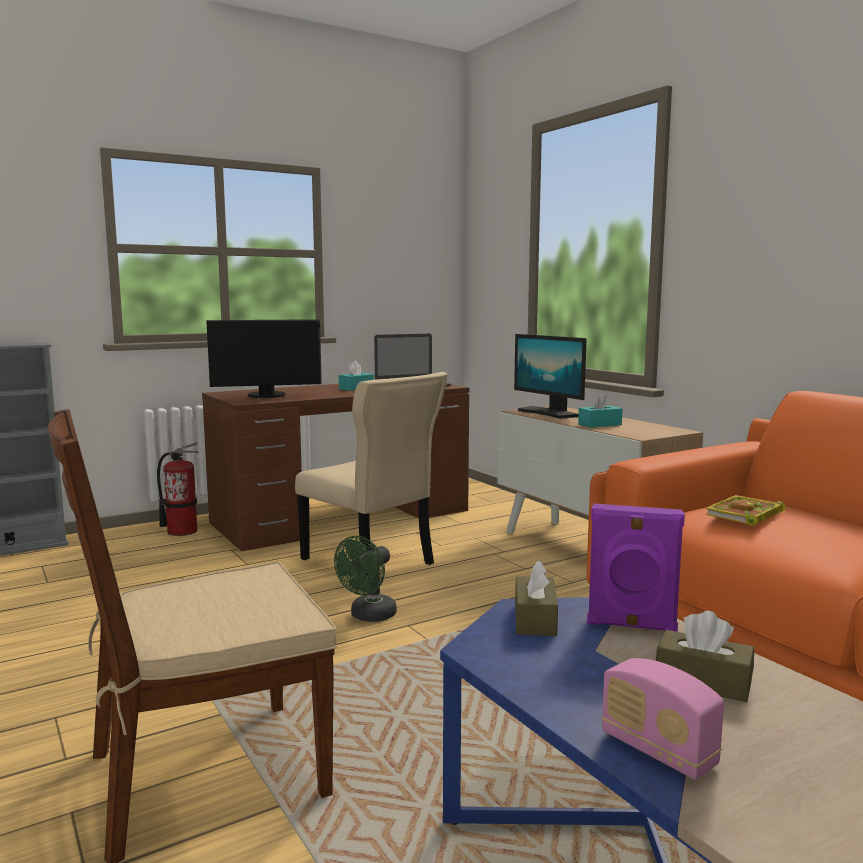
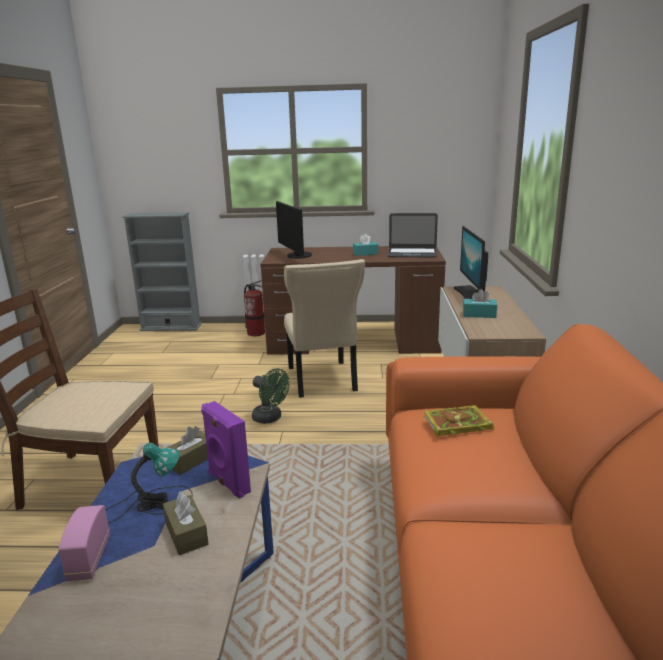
camera: 35 degrees right, 10 degrees up
monitor [206,319,322,398] -> monitor turned 45 degrees clockwise [276,201,312,259]
green fan [334,536,397,622] -> green fan turned 120 degrees counterclockwise [252,368,290,424]
none -> table lamp [106,443,193,523]

